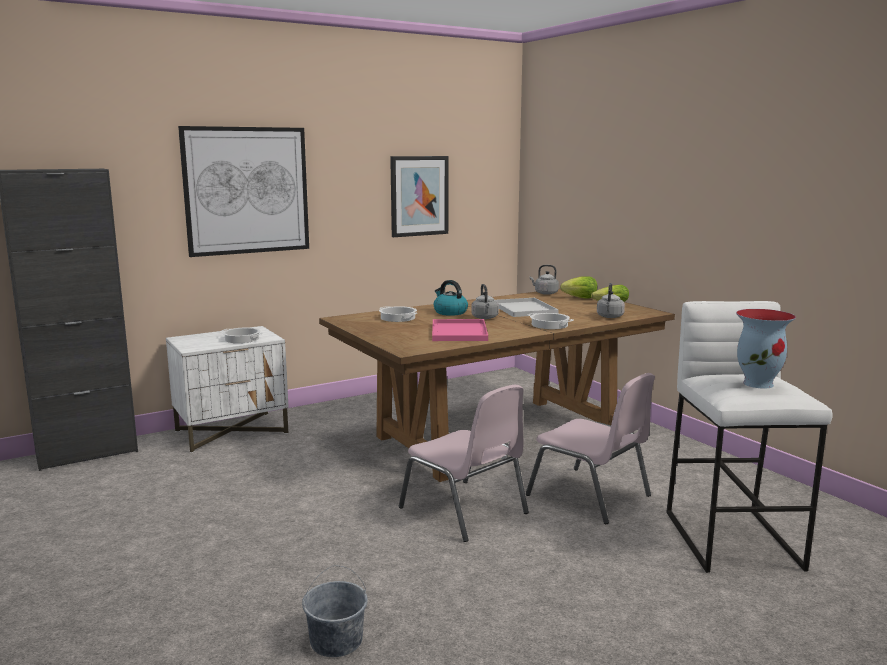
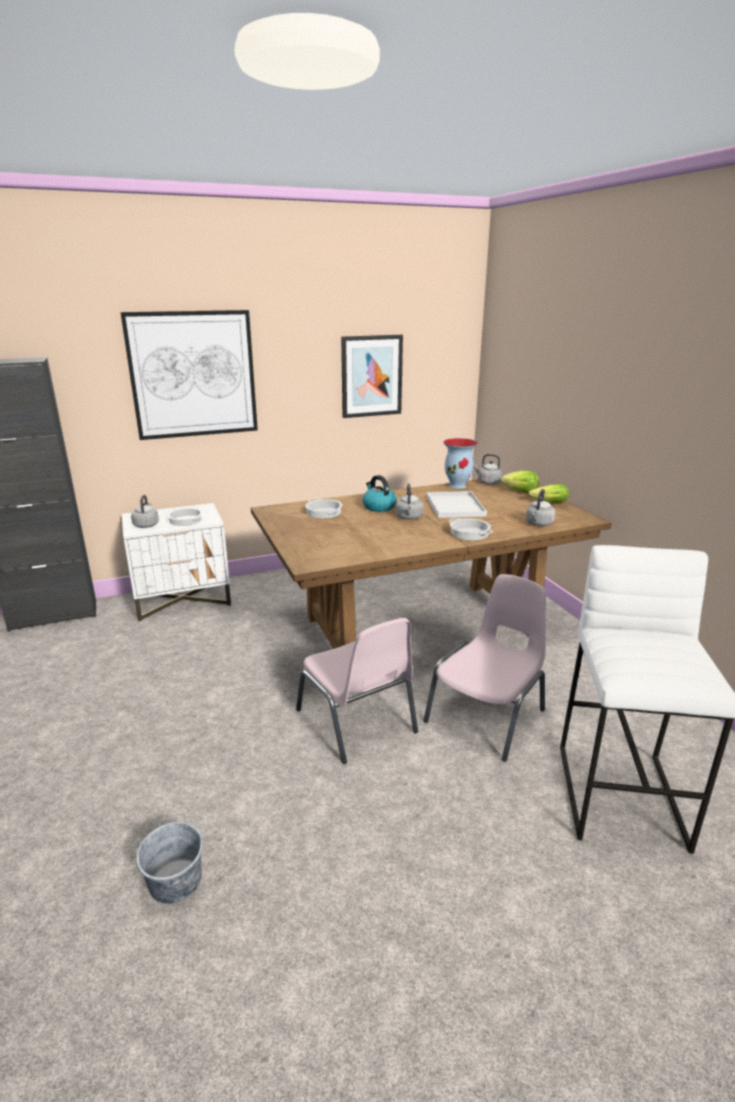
camera: 10 degrees right, 10 degrees up
pink tray [432,319,488,341] -> none
pink chair [525,373,655,524] -> pink chair turned 105 degrees counterclockwise [423,574,546,762]
vase [736,309,796,389] -> vase moved to [443,438,478,489]
none -> grey kettle [131,495,159,528]

